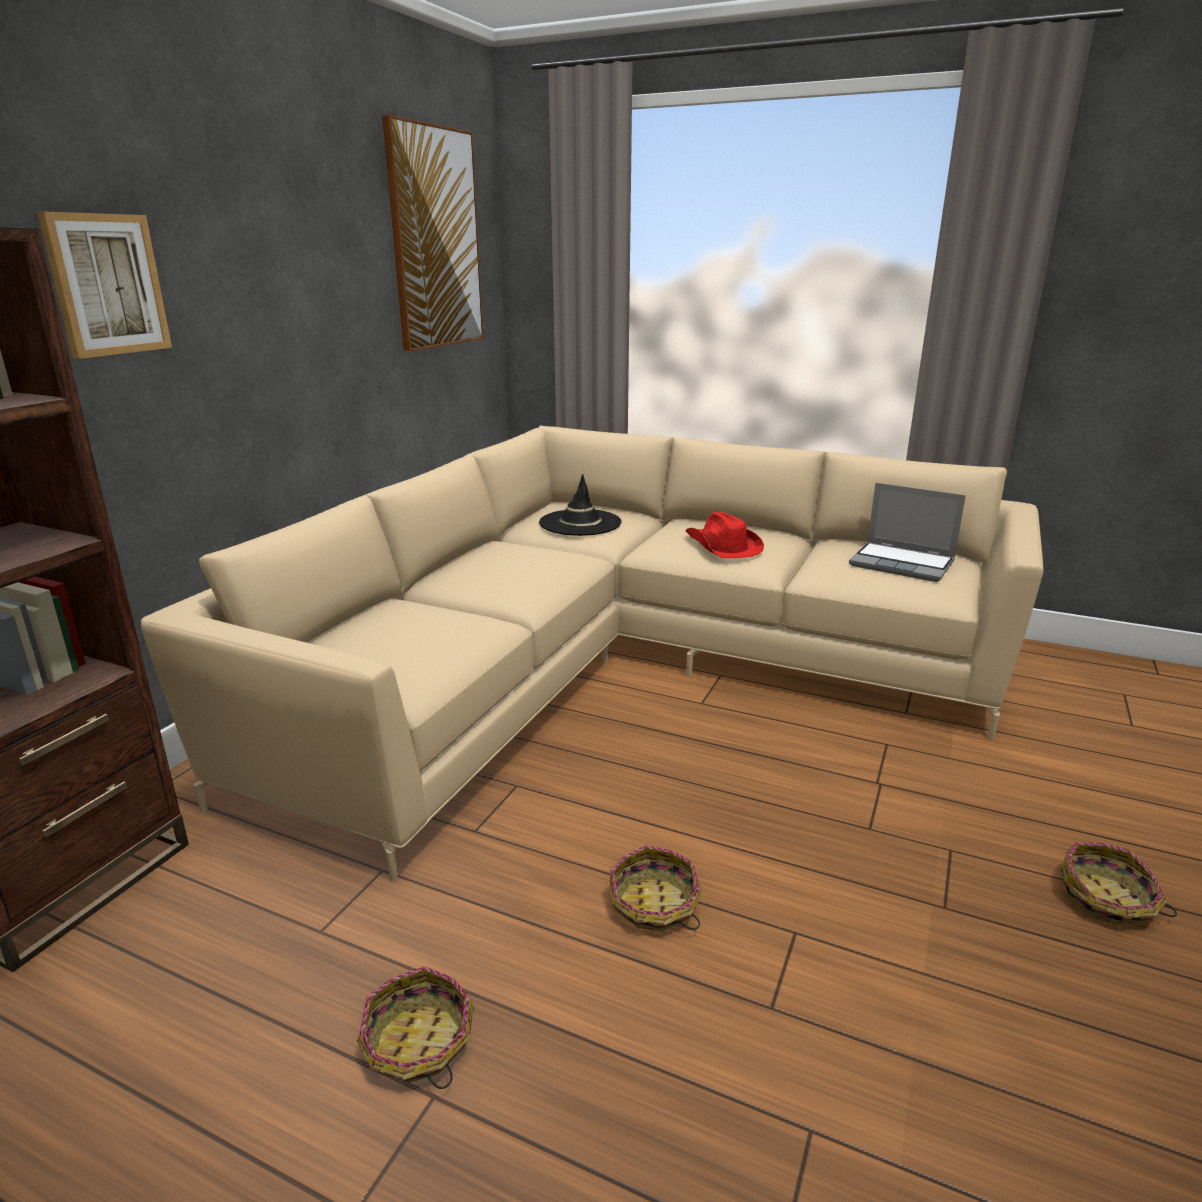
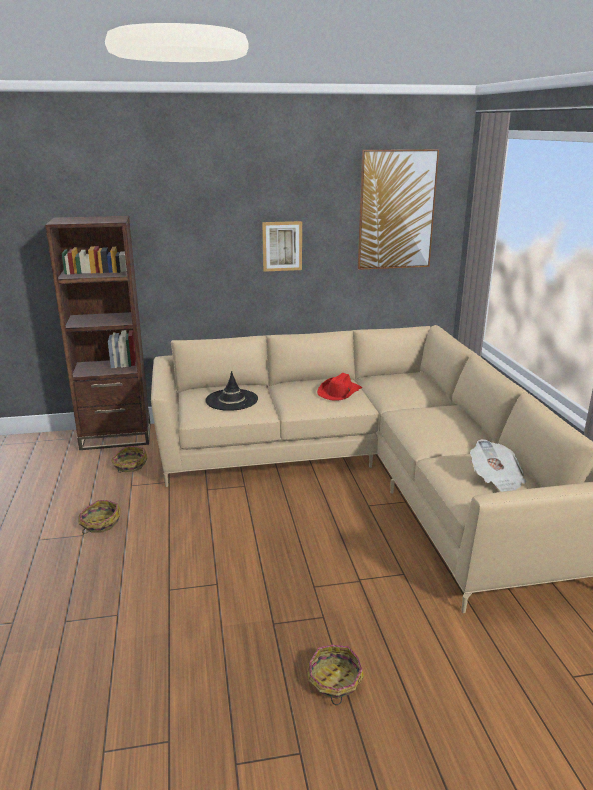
camera: 55 degrees right, 0 degrees up
picture [37,212,172,359] -> picture moved to [262,221,302,272]
black hat [539,474,622,536] -> black hat moved to [205,371,258,411]
basket [610,845,702,931] -> basket moved to [111,446,147,473]
red hat [685,512,764,558] -> red hat moved to [317,373,362,401]
laptop [849,483,966,582] -> newspaper [470,439,526,492]

